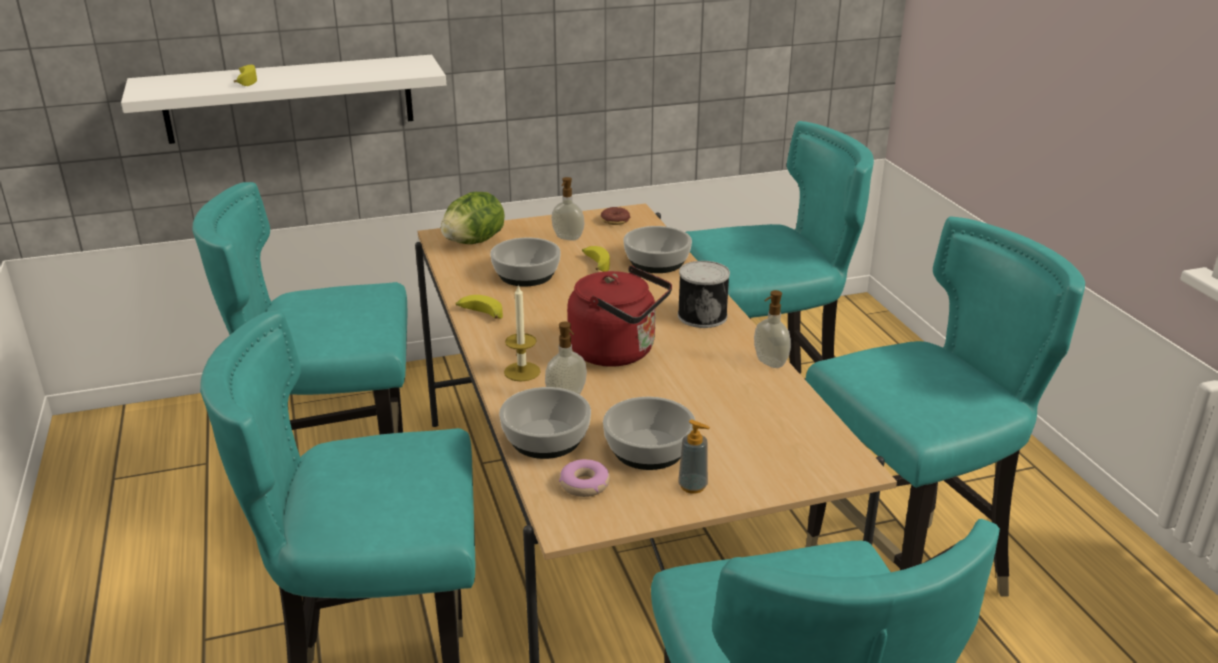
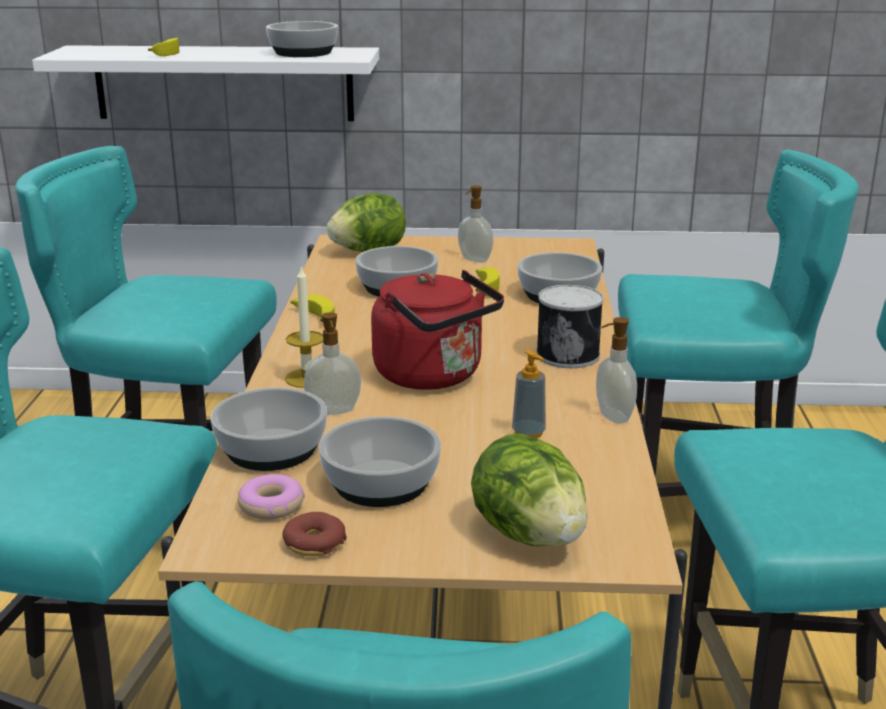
camera: 20 degrees right, 5 degrees down
donut [601,207,631,225] -> donut moved to [282,512,347,556]
soap dispenser [678,419,710,494] -> soap dispenser moved to [512,350,546,438]
none -> bowl [266,21,338,57]
none -> lettuce [471,433,588,547]

